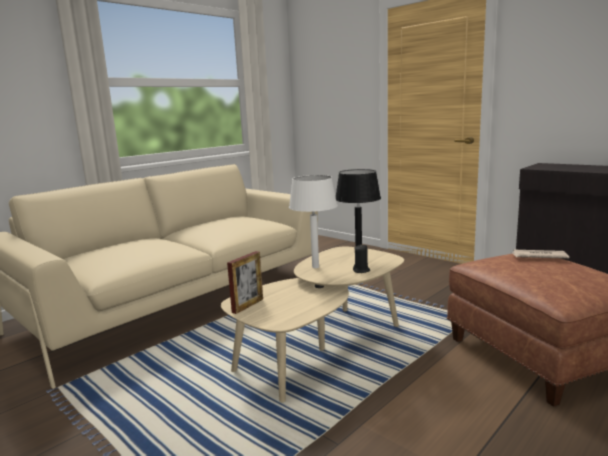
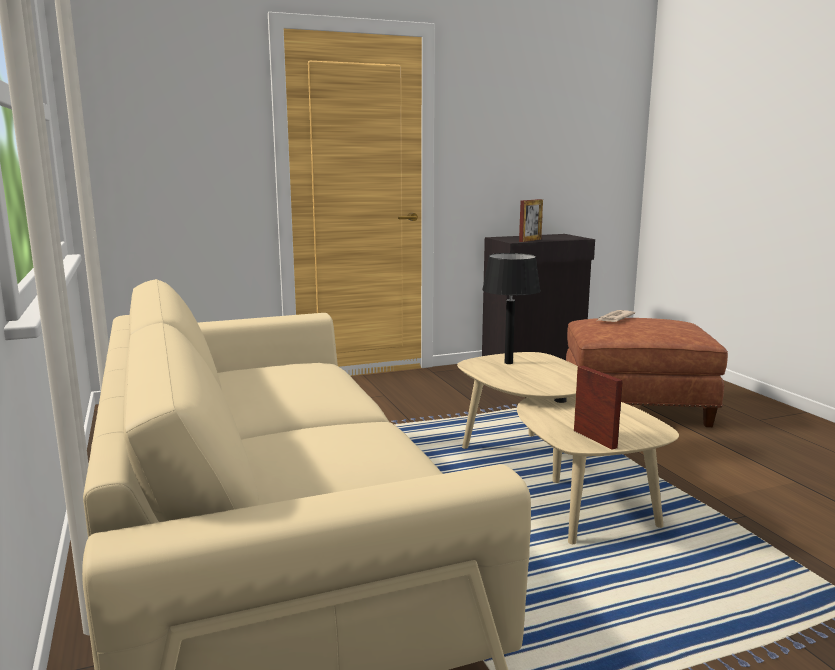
camera: 65 degrees left, 0 degrees up
white table lamp [289,175,337,268] -> none
black candle [353,245,370,273] -> none
none -> picture frame [519,199,543,242]

